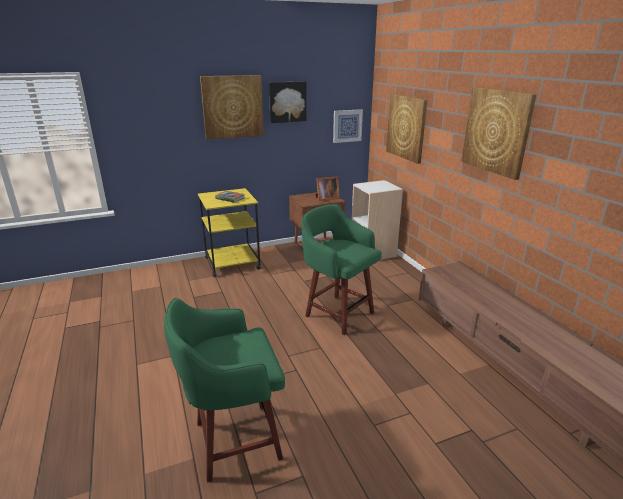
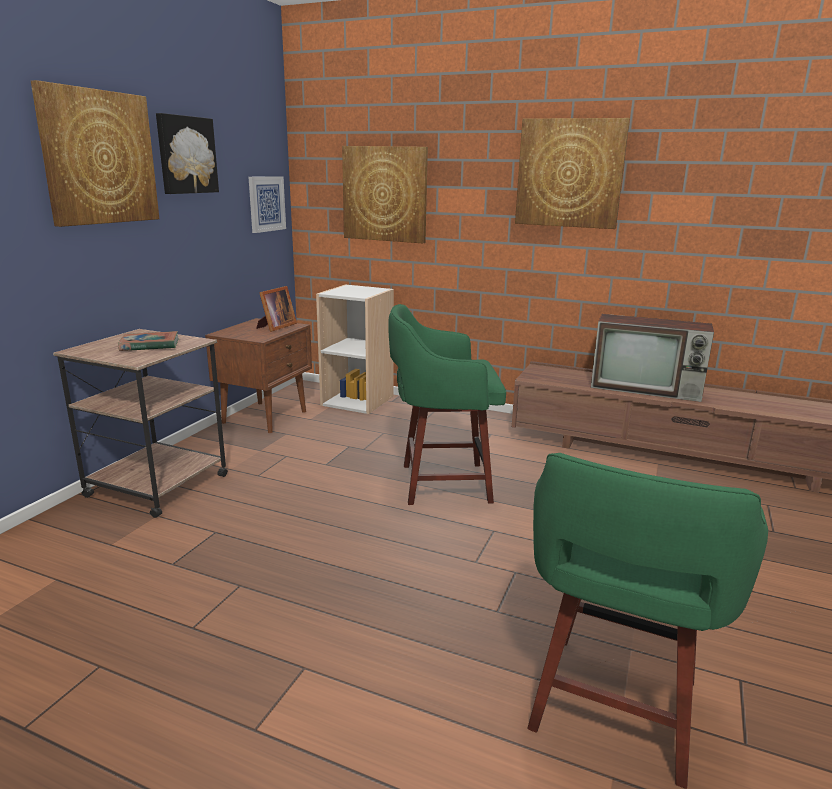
camera: 45 degrees left, 5 degrees down
yellow cart [198,188,261,277] -> brown cart [53,329,228,518]
none -> television [591,314,714,402]

